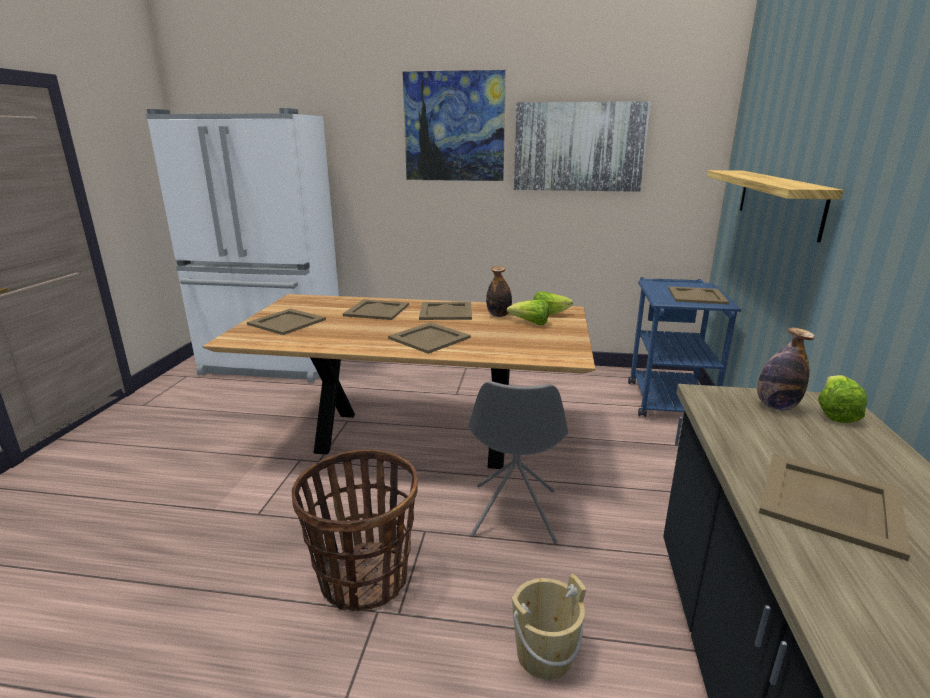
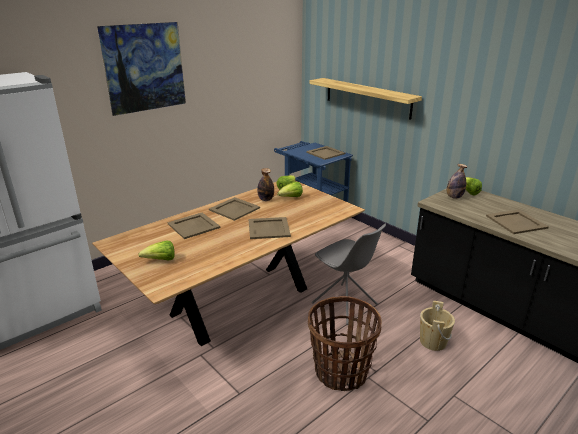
camera: 50 degrees left, 5 degrees up
beige tray [247,309,326,335] -> lettuce [138,241,175,261]
picture [514,101,651,192] -> none

